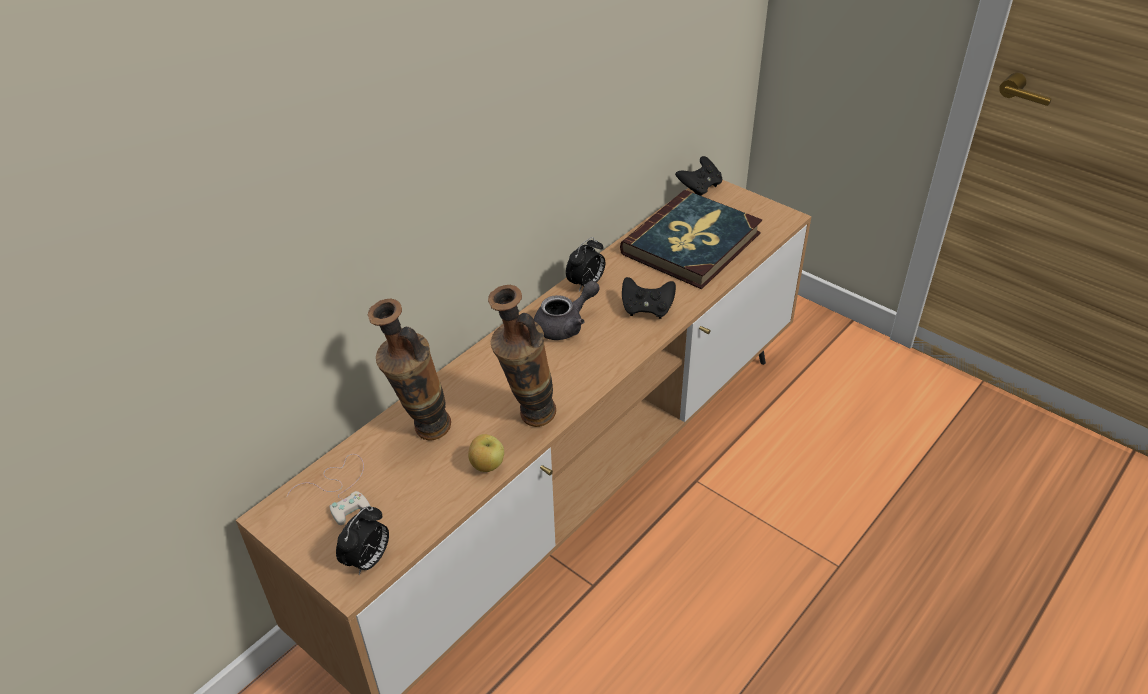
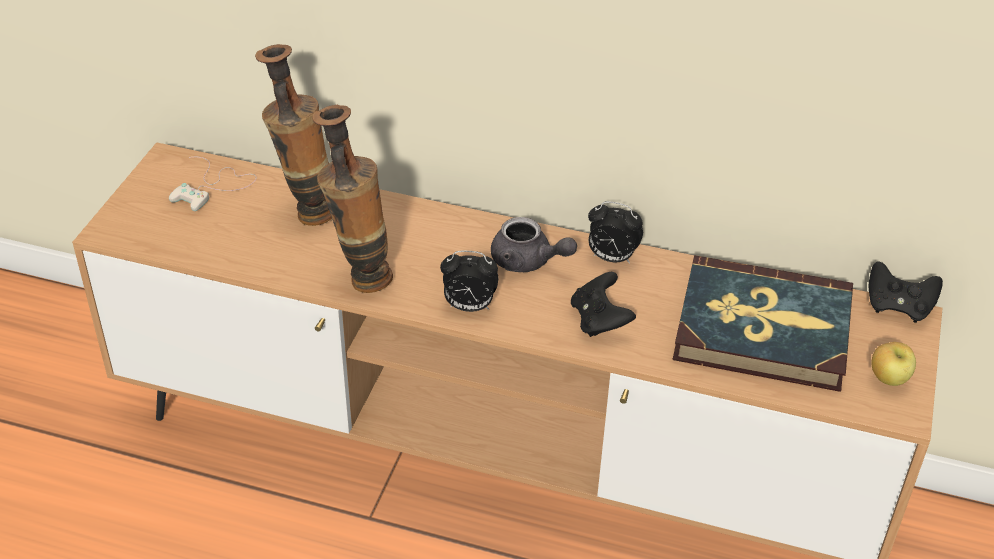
camera: 65 degrees right, 0 degrees up
alarm clock [336,507,389,575] -> alarm clock moved to [440,251,498,312]
apple [468,434,504,472] -> apple moved to [871,342,916,386]

